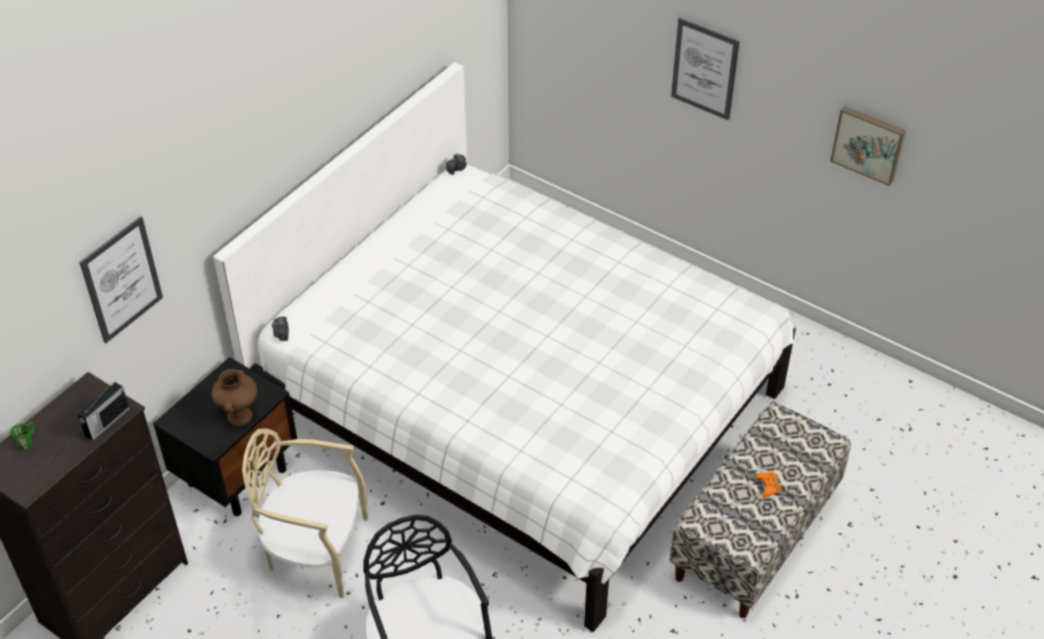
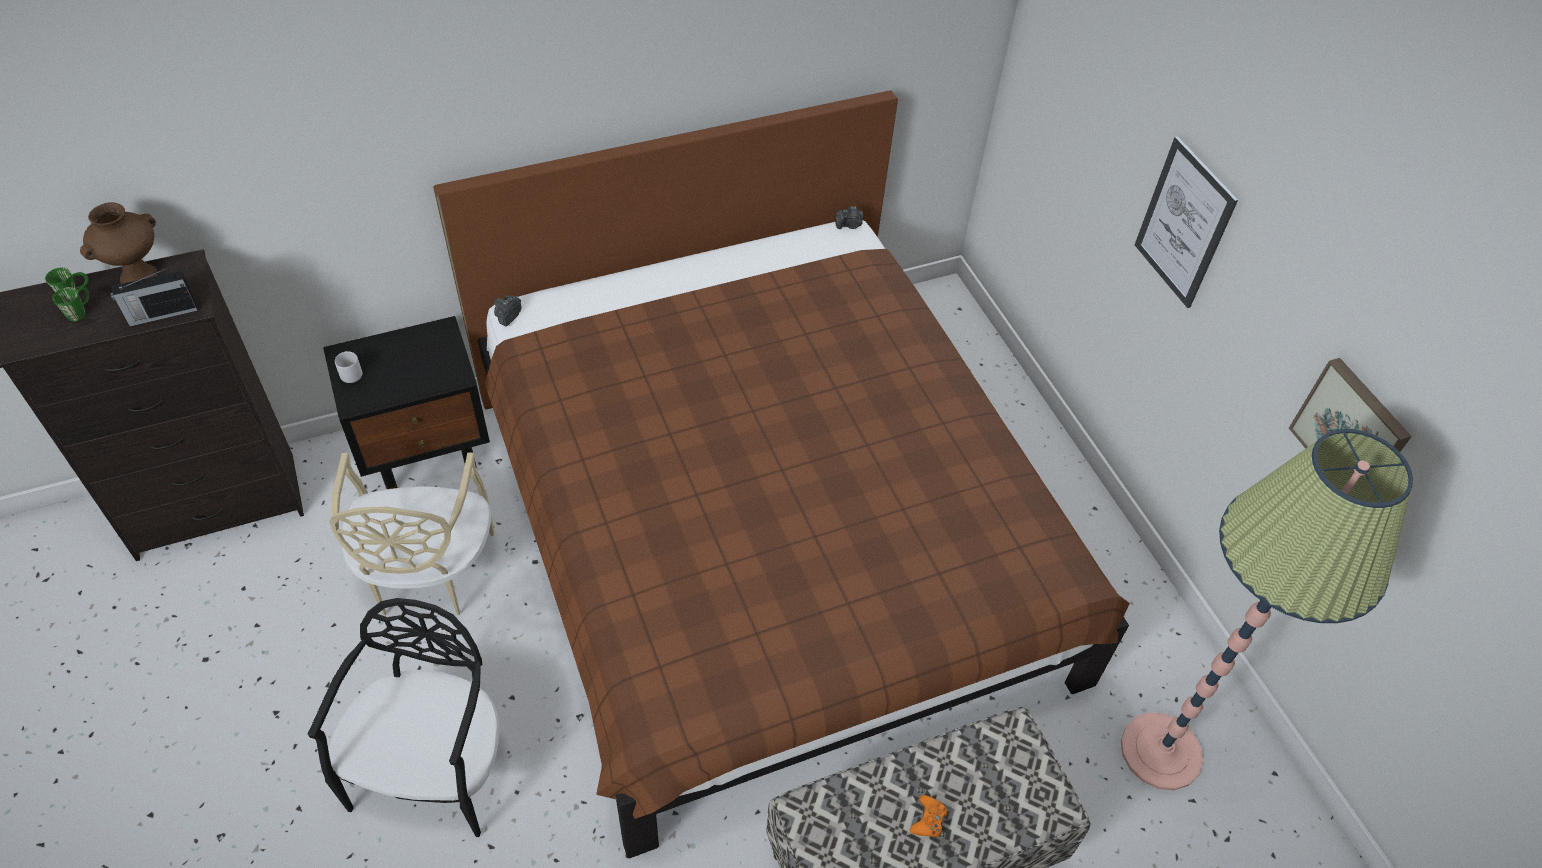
camera: 30 degrees right, 5 degrees up
picture [79,216,163,343] -> none
brown vase [211,369,257,426] -> brown vase moved to [80,202,158,284]
white bed [213,62,796,632] -> brown bed [433,90,1130,858]
beige chair [242,428,368,598] -> beige chair turned 135 degrees counterclockwise [329,453,494,616]
none -> green mug [52,287,89,322]
none -> grey mug [335,351,362,383]
none -> floor lamp [1121,429,1413,790]

